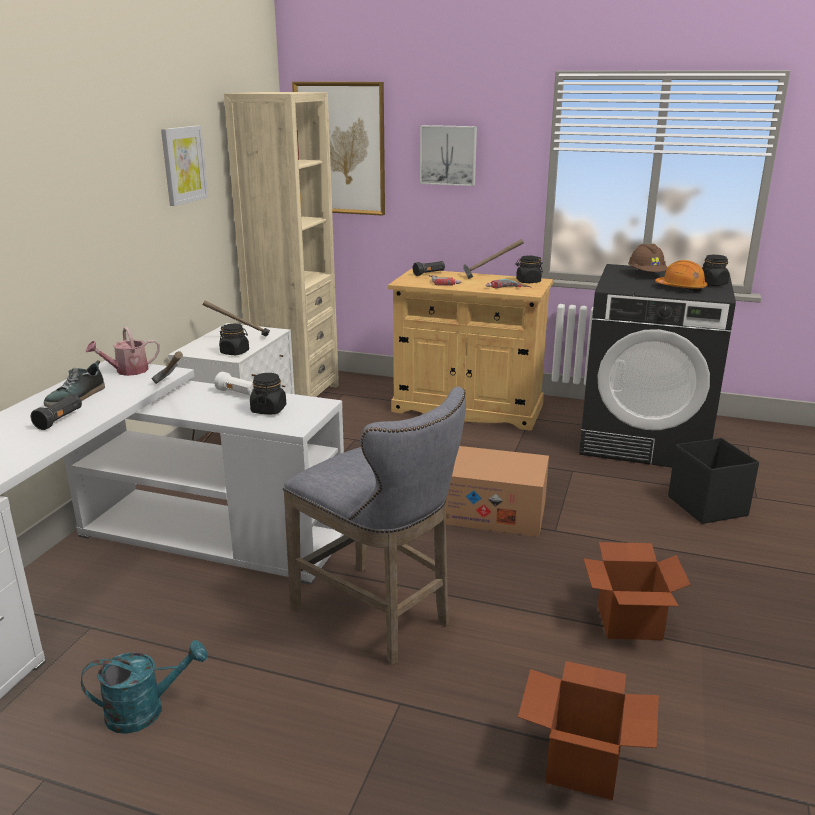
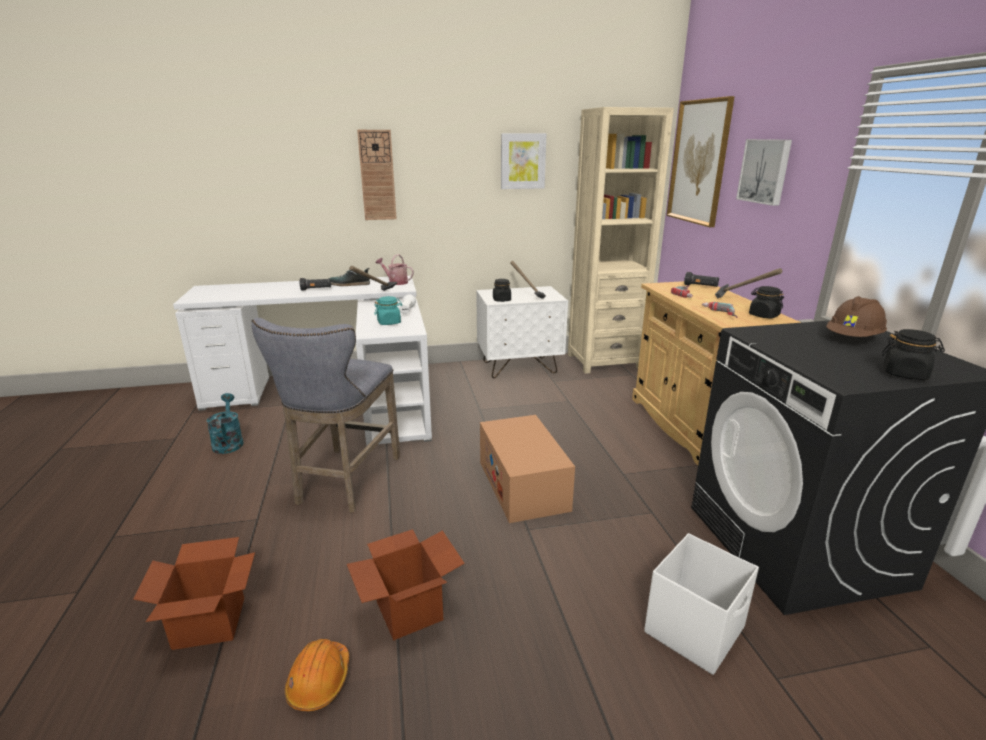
camera: 60 degrees right, 0 degrees up
turquoise watering can [81,640,208,734] -> turquoise watering can turned 150 degrees counterclockwise [207,393,244,454]
black jar [250,373,286,414] -> turquoise jar [374,296,402,325]
orange hard hat [655,260,707,292] -> orange hard hat moved to [285,639,349,711]
black storage box [668,438,759,524] -> white storage box [644,534,759,675]
none -> wall clock [357,130,397,220]

